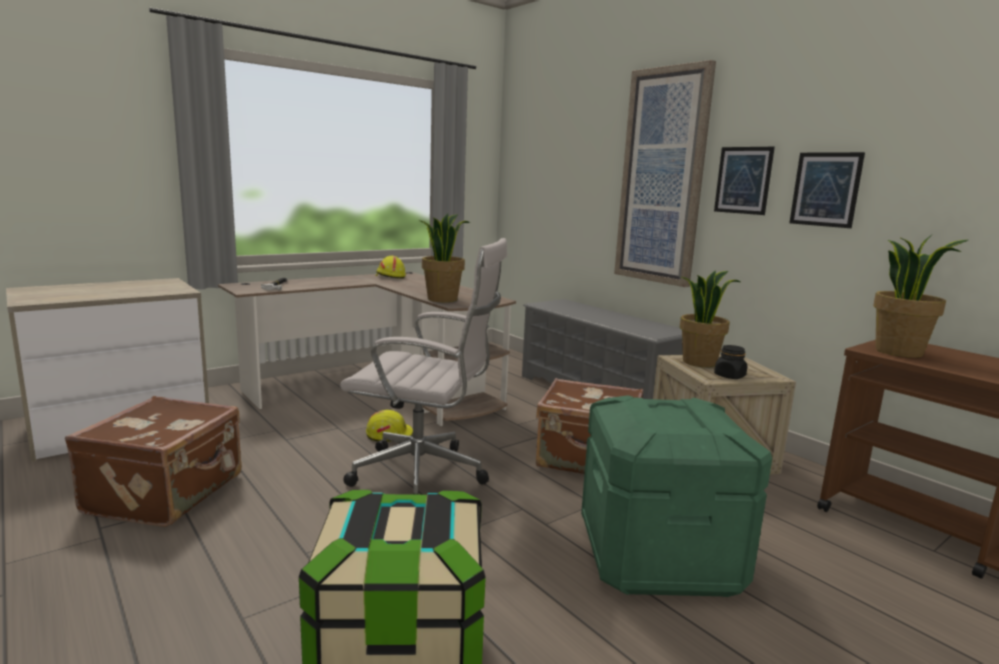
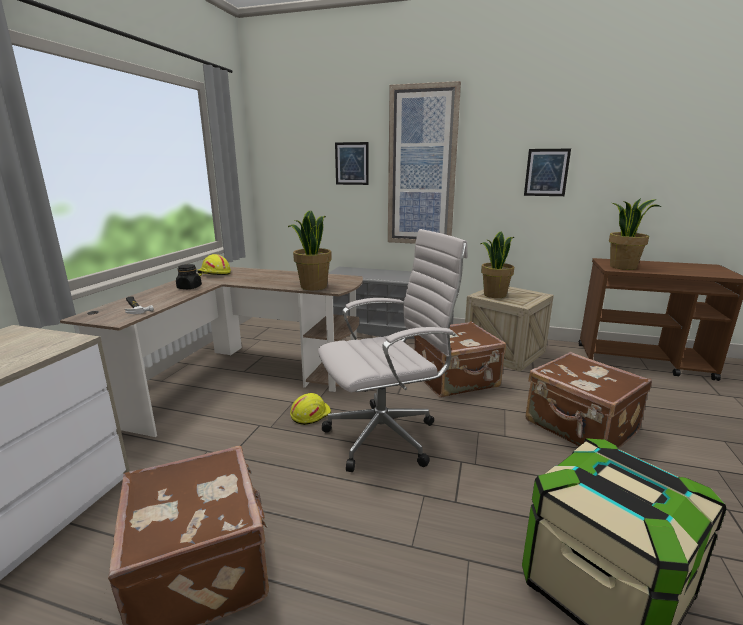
camera: 35 degrees left, 5 degrees up
green storage box [581,395,772,597] -> brown suitcase [526,352,652,449]
picture [714,147,775,215] -> picture moved to [335,142,369,185]
black jar [714,345,747,379] -> black jar moved to [176,264,202,289]

